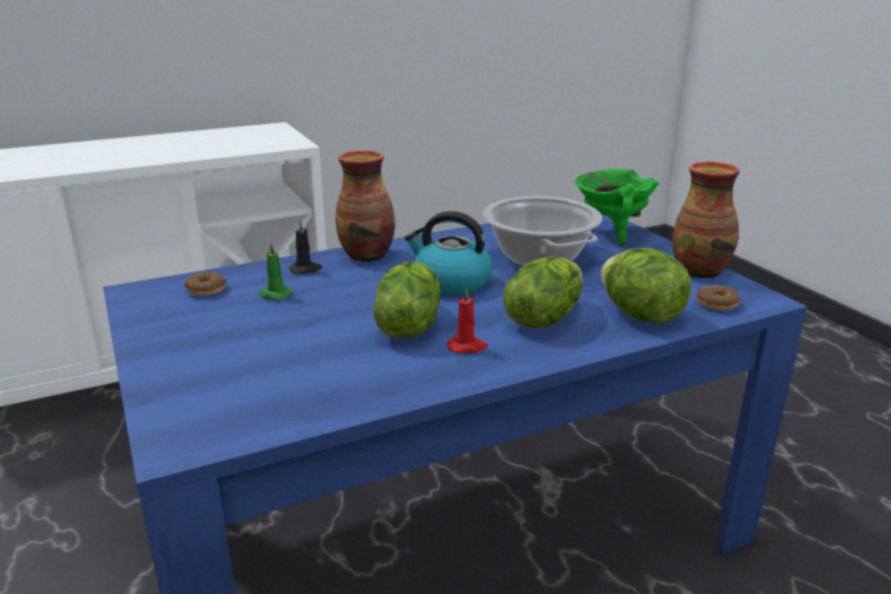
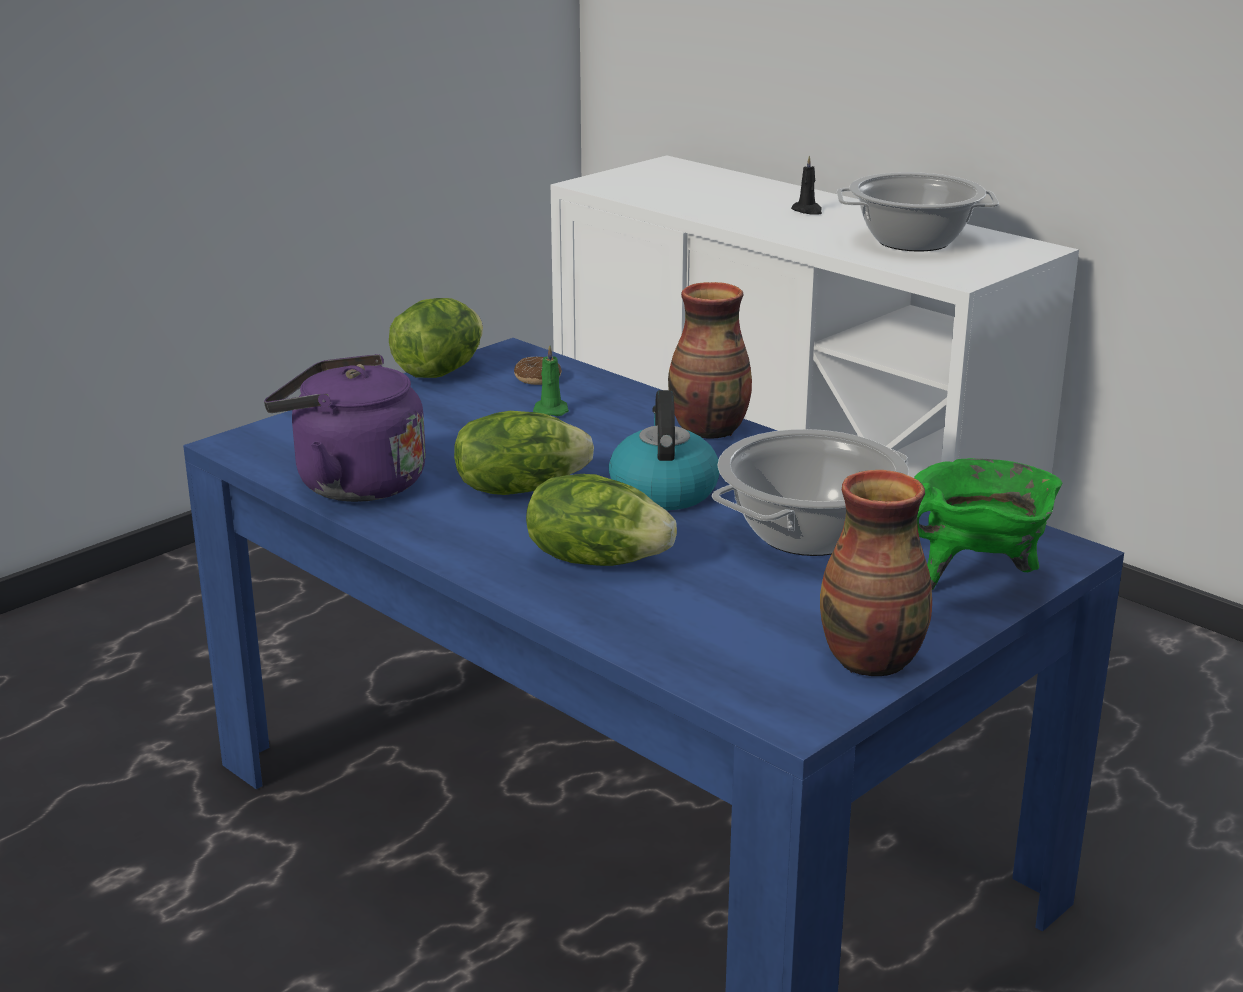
camera: 70 degrees right, 0 degrees up
black candle [289,219,322,274] -> black candle moved to [791,155,822,215]
red candle [447,287,488,353] -> none
lettuce [601,248,691,324] -> lettuce moved to [389,298,483,378]
donut [696,285,740,311] -> none
none -> purple kettle [264,354,426,502]
none -> cooking pot [837,172,999,252]

